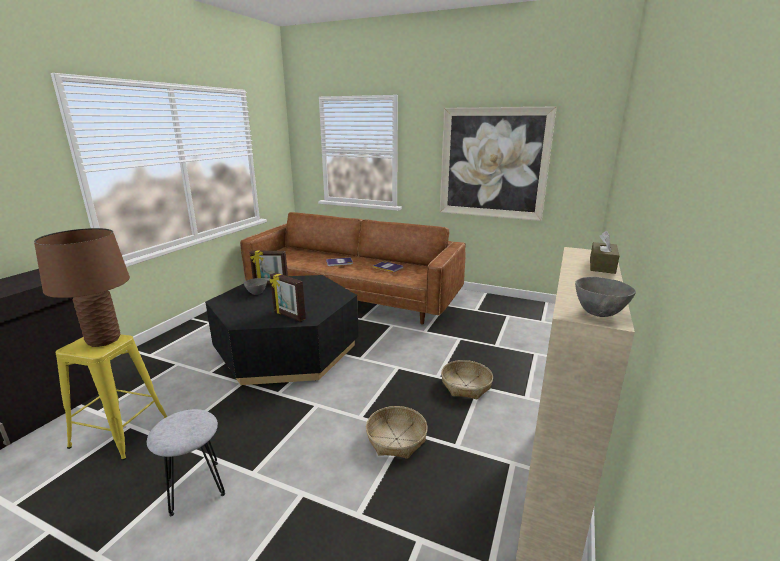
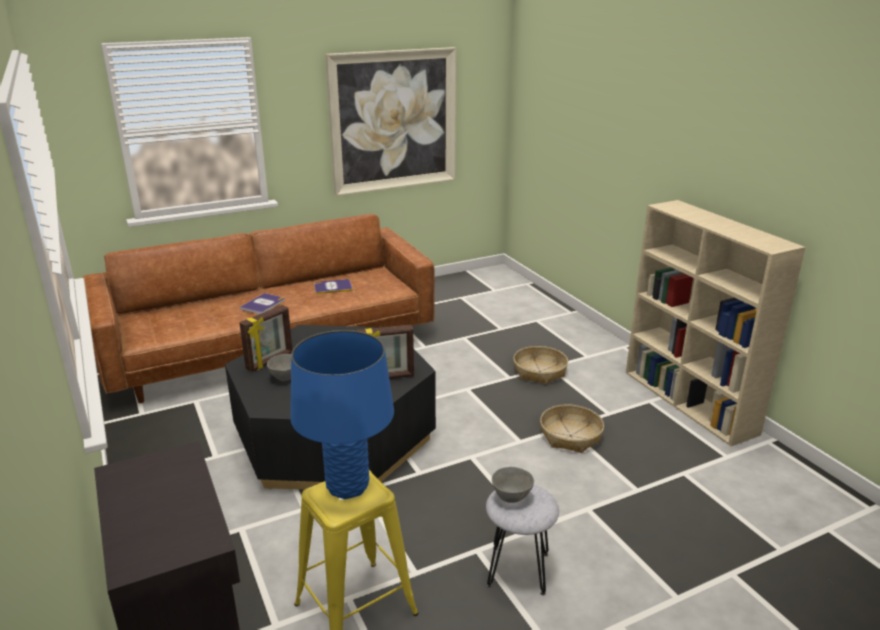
camera: 50 degrees left, 5 degrees up
brown table lamp [34,228,130,347] -> blue table lamp [290,330,394,499]
grey bowl [575,277,636,317] -> grey bowl moved to [492,467,534,503]
brown tissue box [590,231,619,274] -> none

